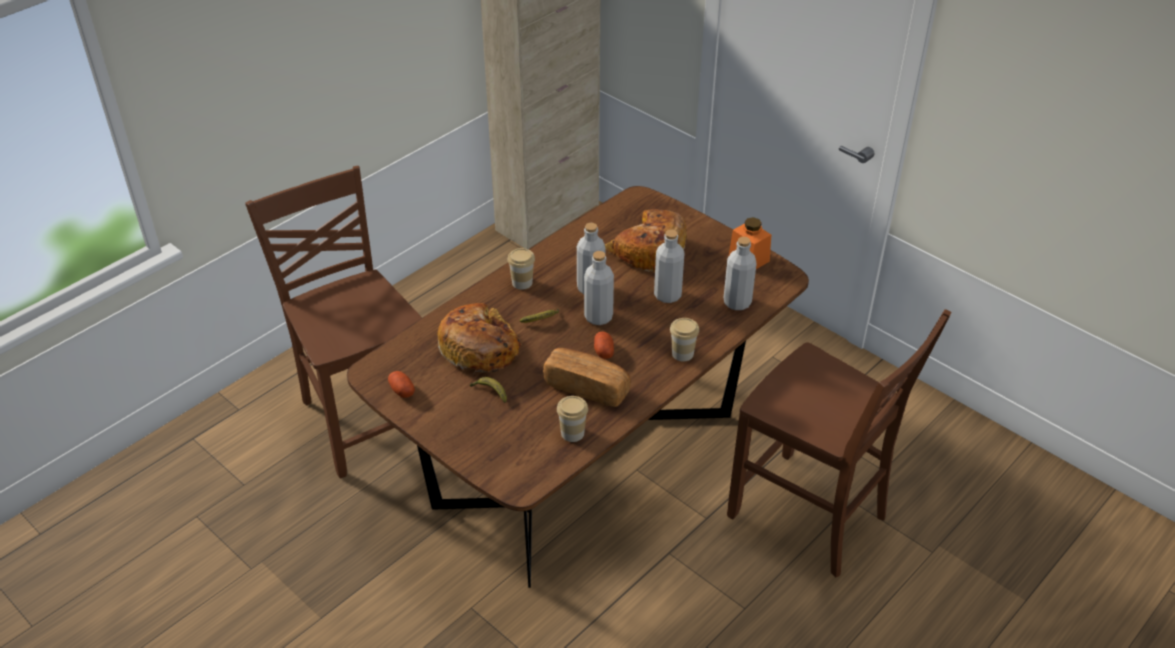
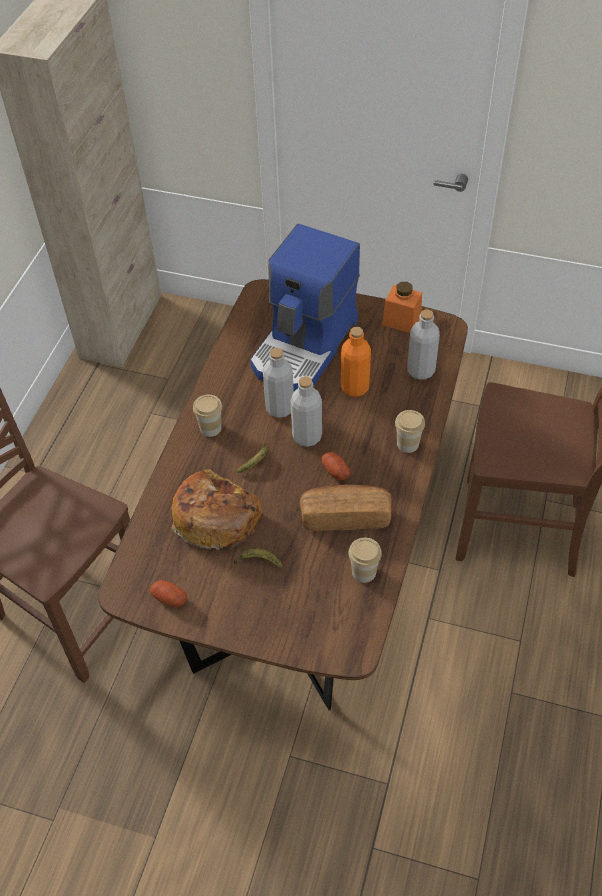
camera: 25 degrees left, 10 degrees up
bread [605,209,687,273] -> coffee machine [250,224,360,391]
grey bottle [654,229,685,303] -> orange bottle [341,327,371,397]

